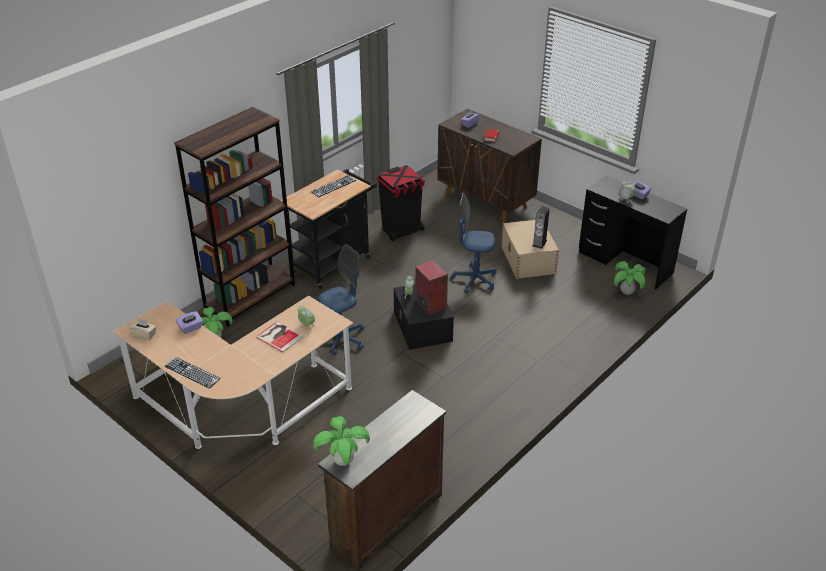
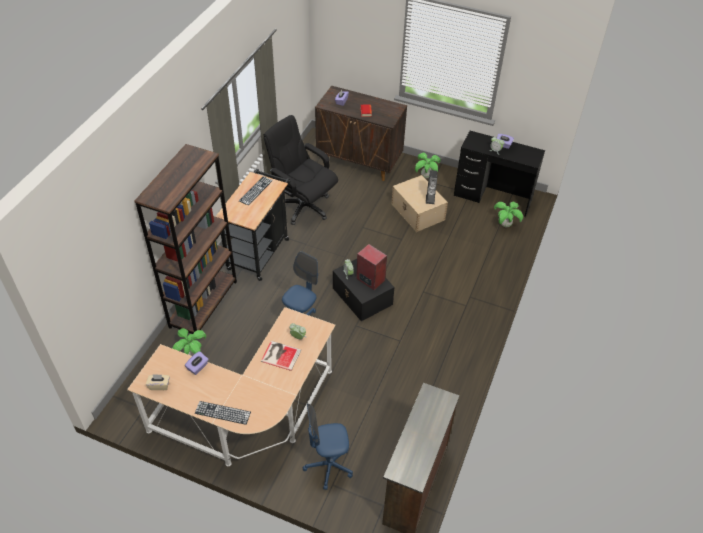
camera: 20 degrees left, 10 degrees up
potted plant [313,416,370,466] -> potted plant moved to [415,153,441,179]
black trash can [377,165,425,241] -> black office chair [264,115,338,225]
blue office chair [451,193,497,293] -> blue office chair moved to [303,404,353,490]

